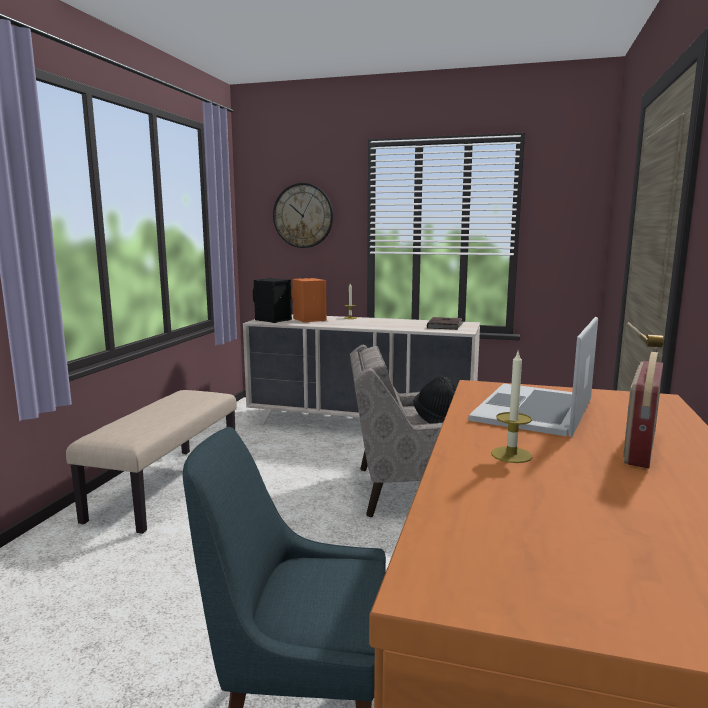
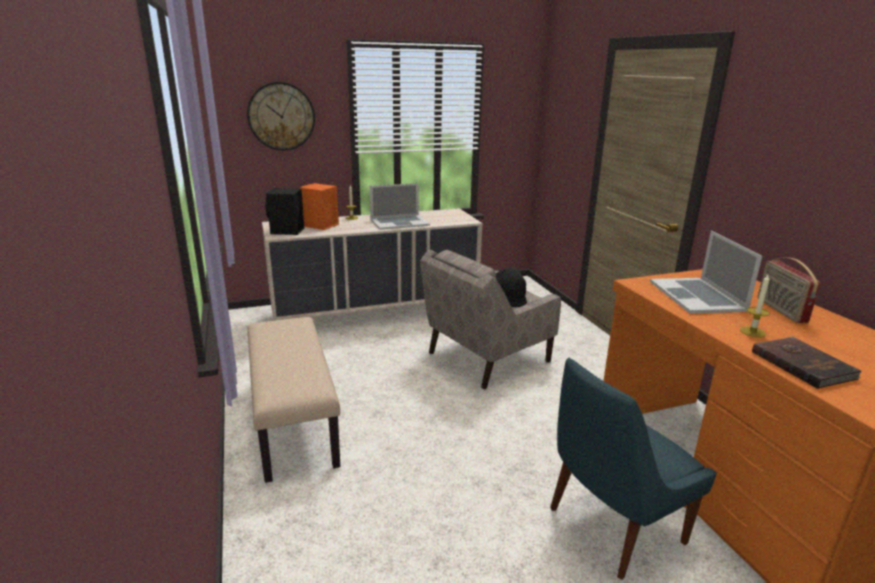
camera: 35 degrees left, 10 degrees up
brown book [427,317,464,330] -> brown book moved to [752,337,862,389]
none -> laptop [370,183,430,230]

